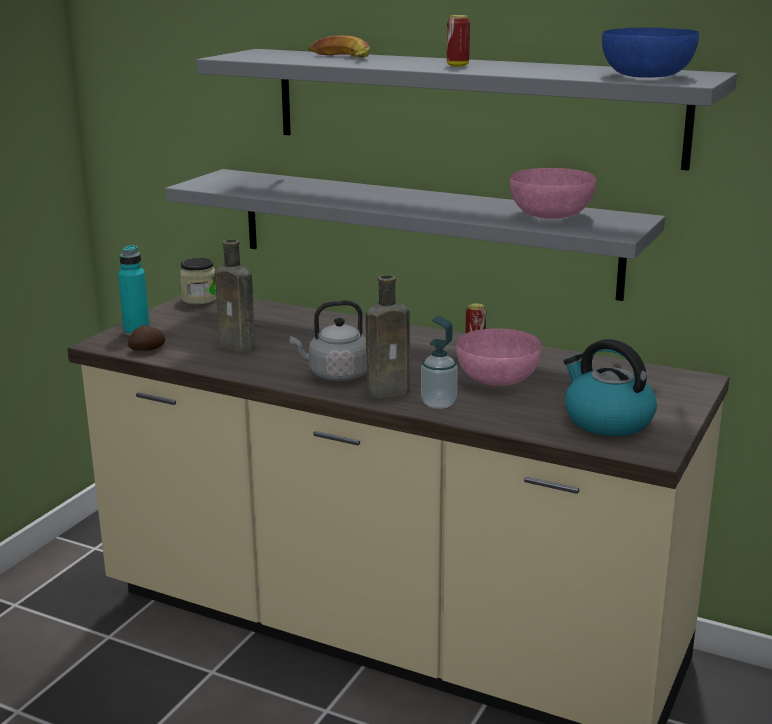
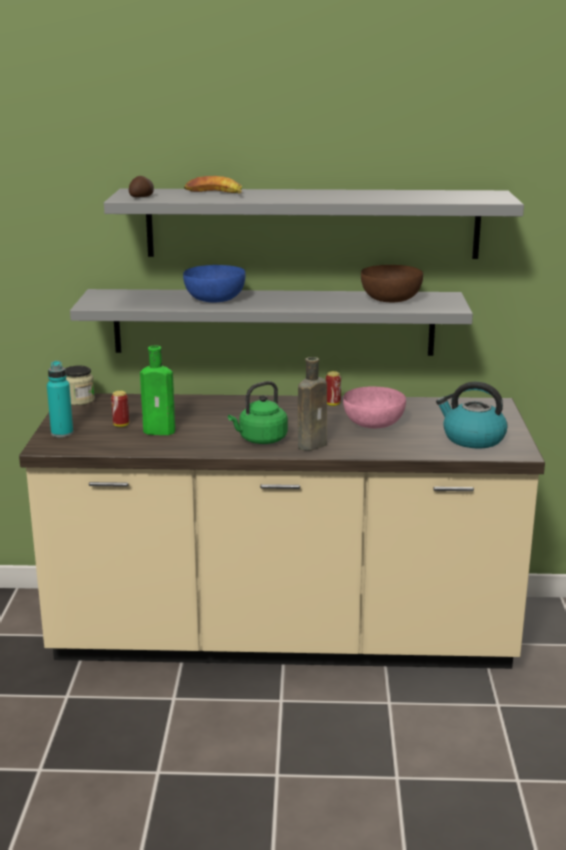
camera: 25 degrees left, 0 degrees up
potato [128,325,165,350] -> potato moved to [129,176,154,197]
brown bottle [215,239,255,352] -> green bottle [140,345,179,435]
grey kettle [289,300,367,381] -> green kettle [228,381,288,444]
soap dispenser [421,316,458,409] -> none
can [447,15,470,67] -> can moved to [111,391,129,427]
pink bowl [510,168,596,219] -> brown bowl [361,265,423,302]
blue bowl [602,28,699,78] -> blue bowl moved to [183,265,246,302]

